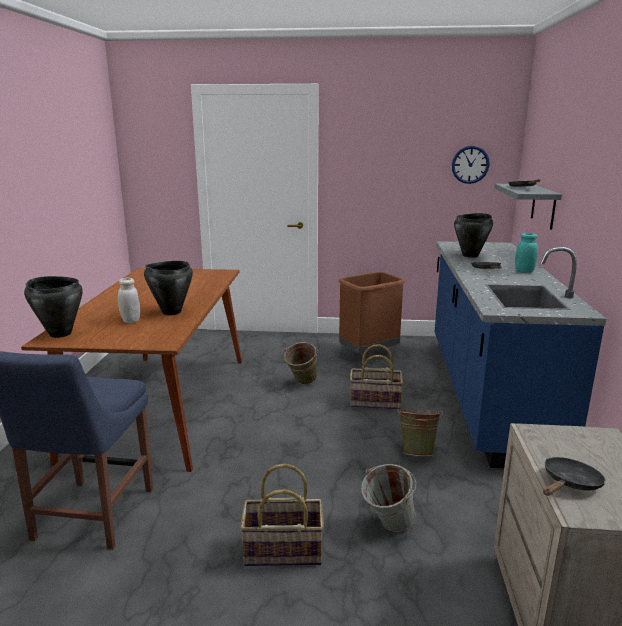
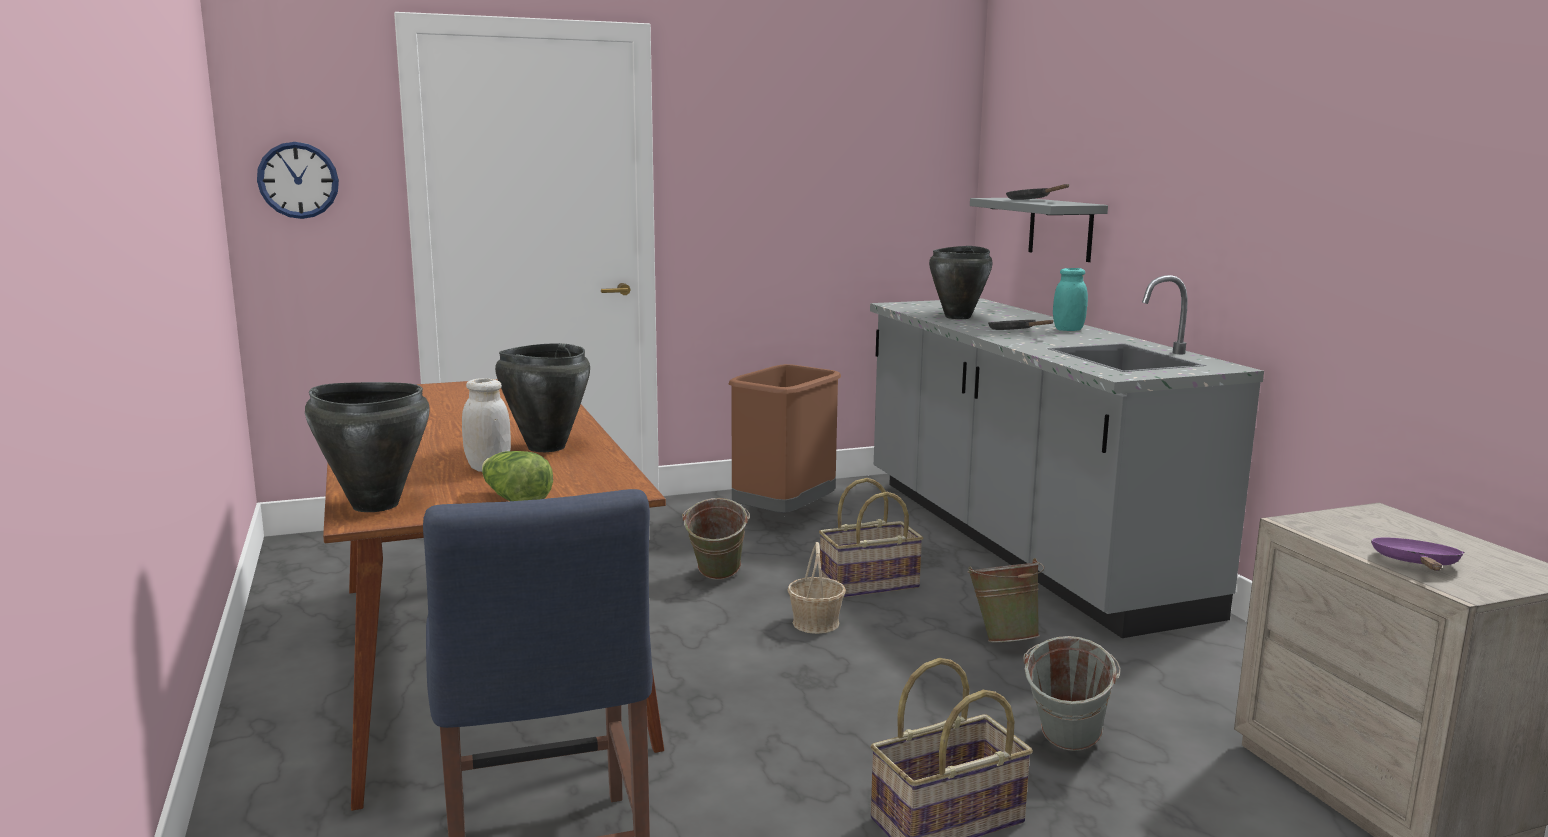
camera: 25 degrees left, 5 degrees down
blue counter [435,241,606,468] -> grey counter [870,275,1264,638]
wall clock [452,146,490,184] -> wall clock moved to [257,142,339,219]
black frying pan [543,457,605,496] -> purple frying pan [1371,538,1464,571]
none -> lettuce [482,451,553,501]
none -> basket [787,542,846,634]

